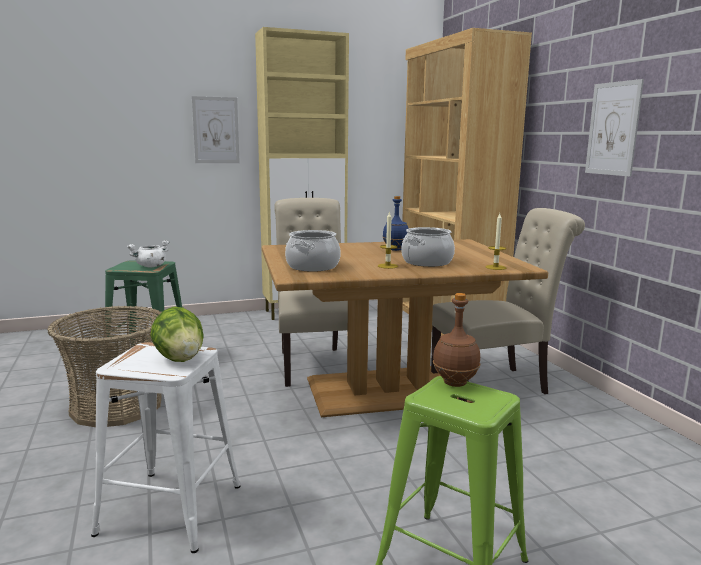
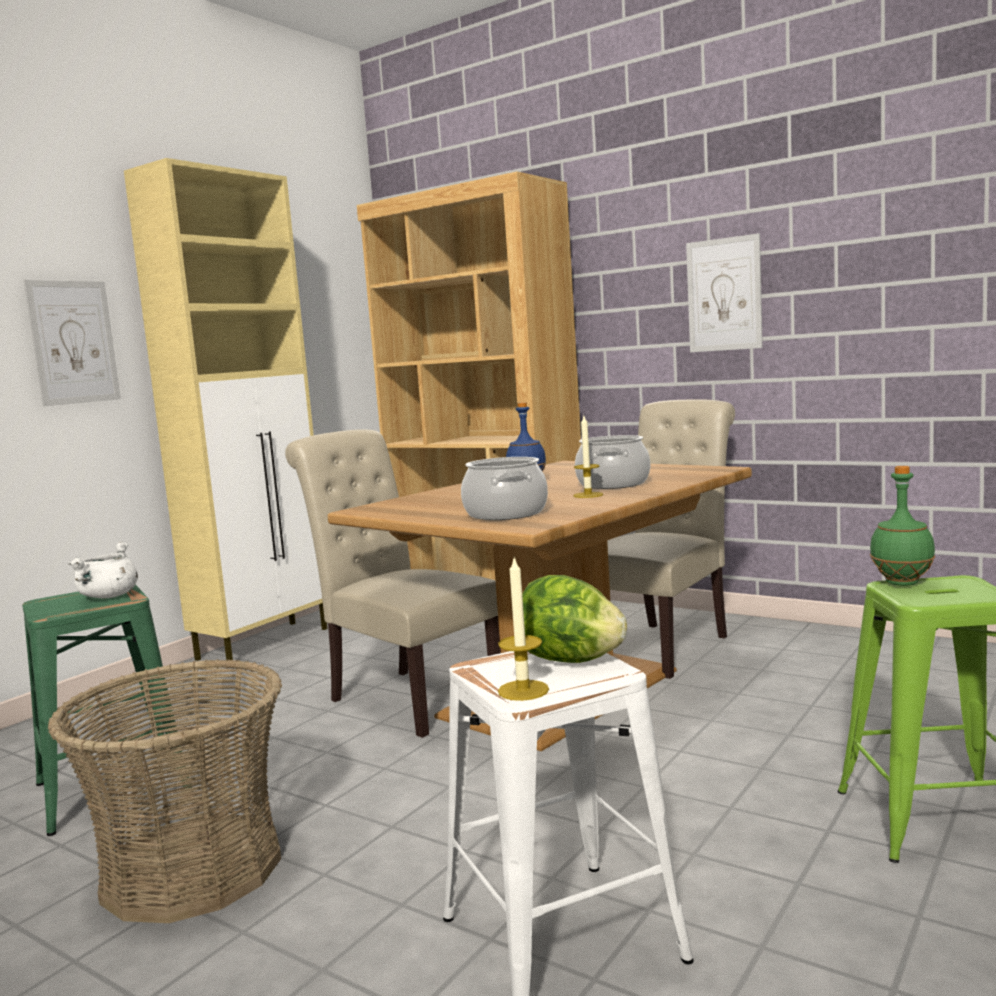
camera: 35 degrees left, 5 degrees down
brown bottle [433,293,480,387] -> green bottle [870,466,935,586]
candle [485,214,506,270] -> candle moved to [498,557,549,701]

